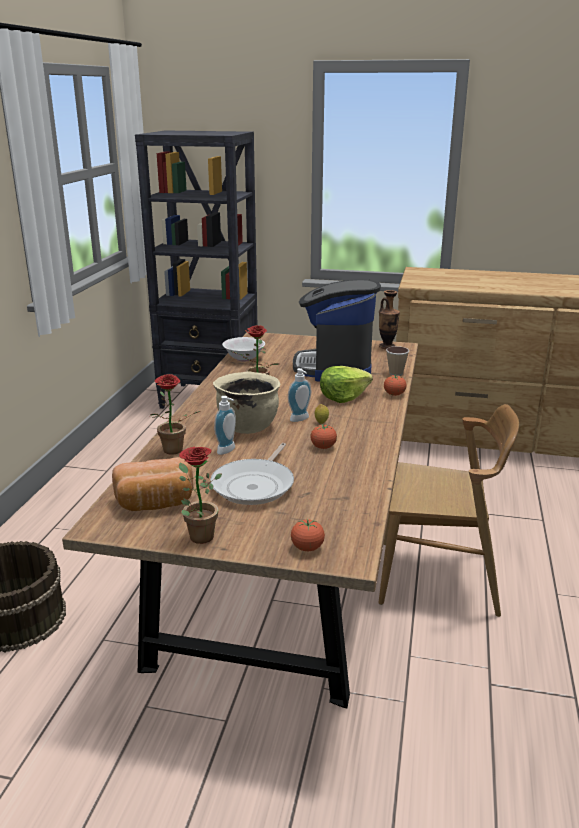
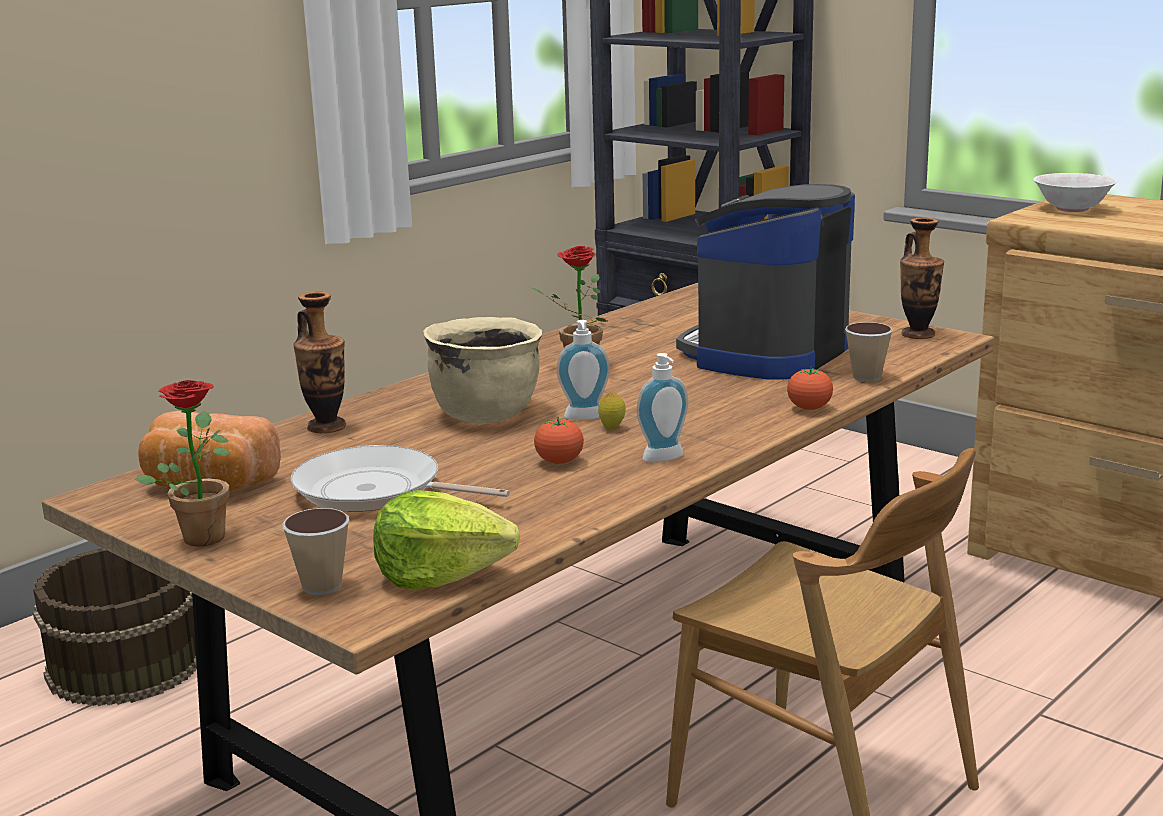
camera: 30 degrees right, 5 degrees down
potted plant [150,374,200,455] -> vase [293,292,346,433]
frying pan [210,443,294,505] -> frying pan turned 60 degrees clockwise [291,445,510,512]
soap dispenser [214,396,236,455] -> soap dispenser moved to [636,353,688,462]
white bowl [222,337,265,361] -> white bowl moved to [1033,173,1117,212]
tomato [291,519,325,551] -> cup [282,508,349,595]
lettuce [320,366,373,403] -> lettuce moved to [373,490,520,589]

